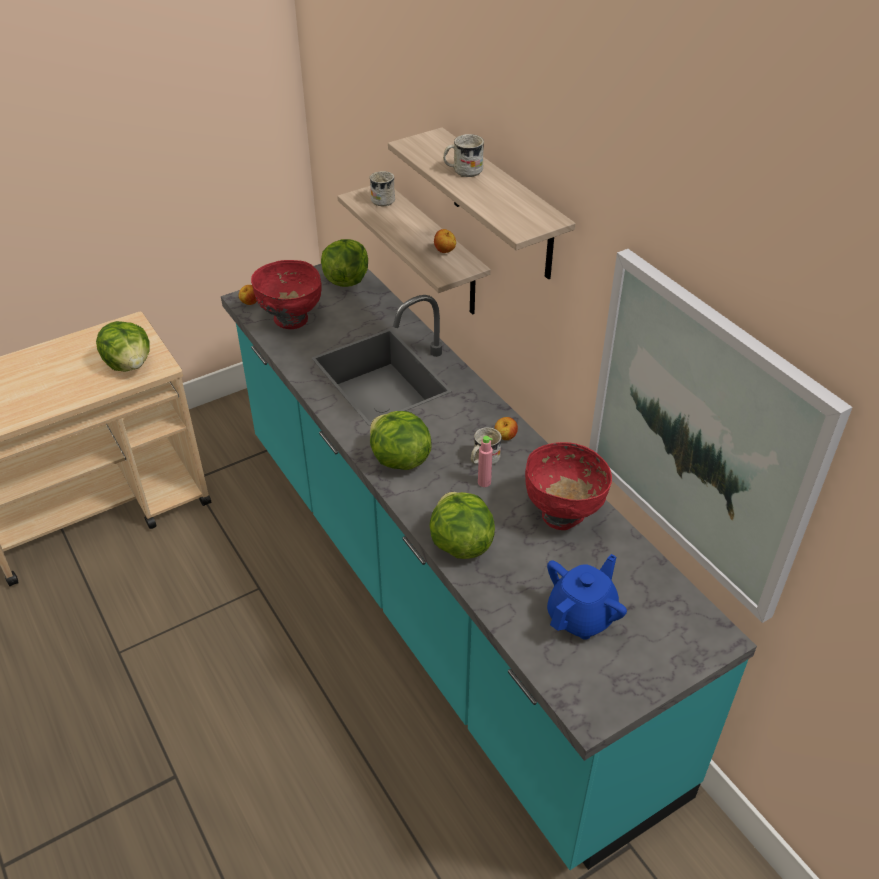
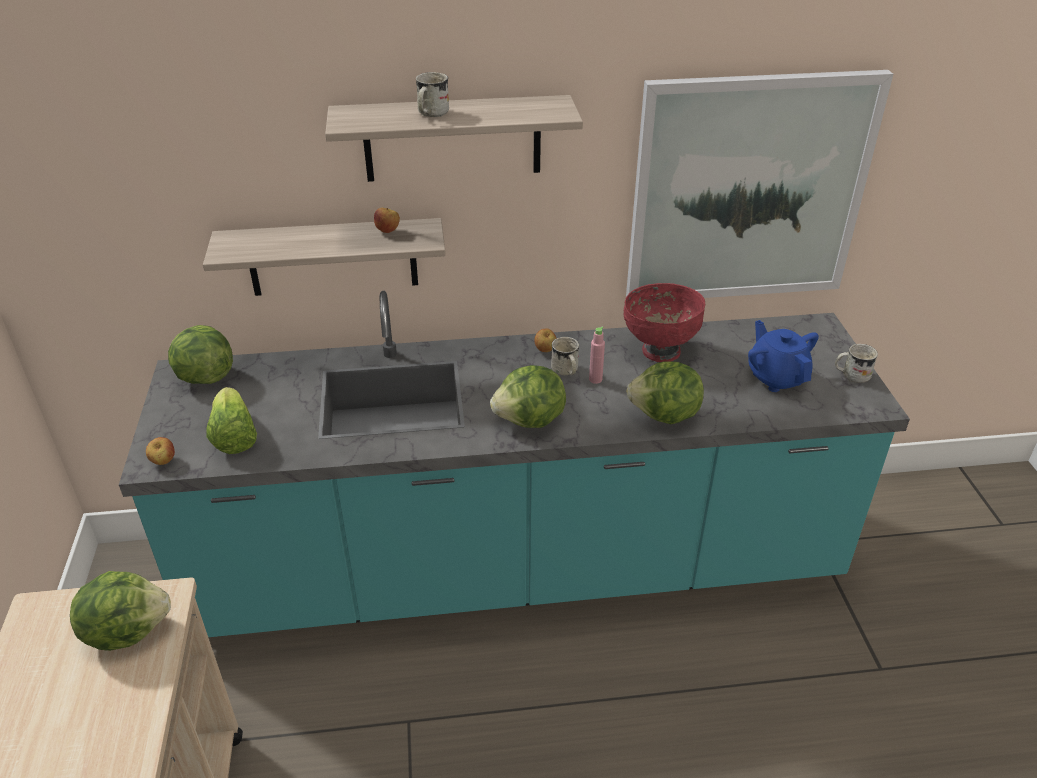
camera: 65 degrees left, 5 degrees down
red bowl [251,260,322,329] -> lettuce [206,387,257,454]
white mug [370,171,395,206] -> white mug moved to [835,344,878,383]

